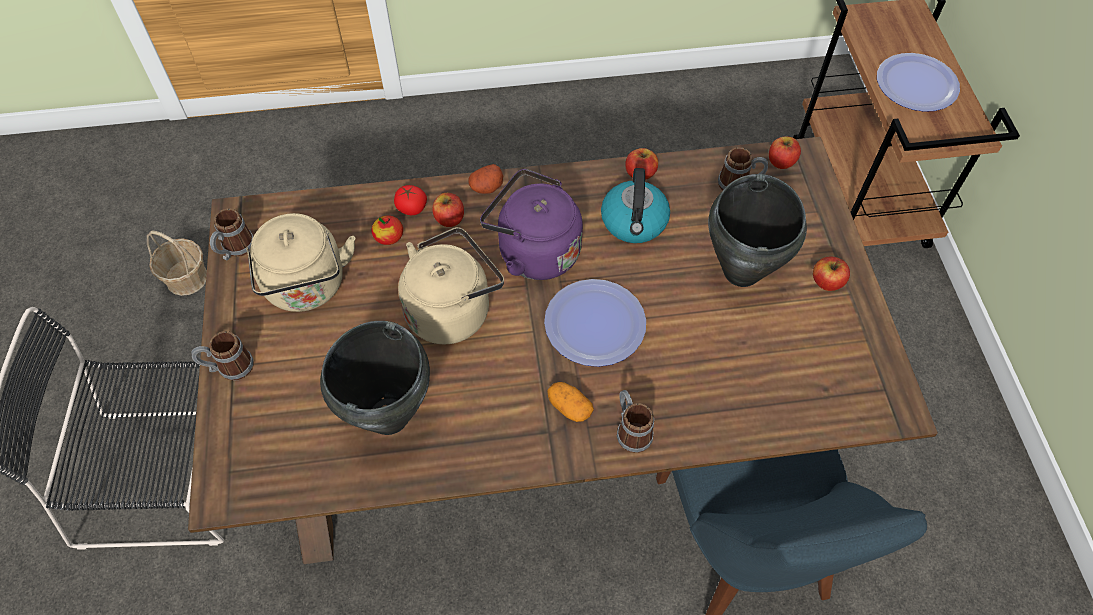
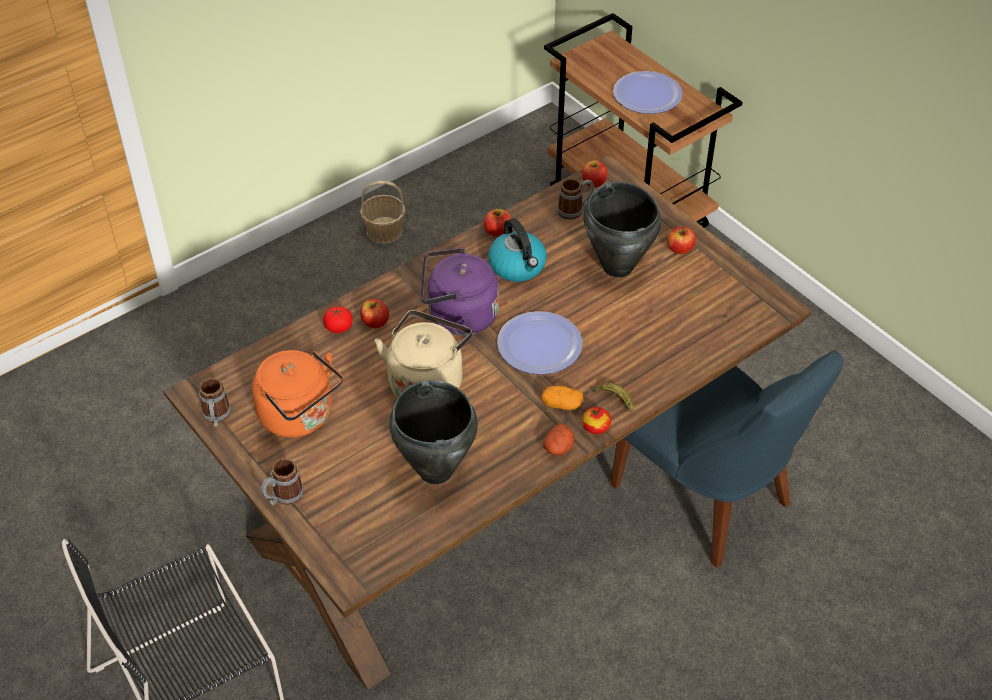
camera: 30 degrees left, 10 degrees down
basket [147,231,207,296] -> basket moved to [360,181,406,244]
beige kettle [246,213,355,312] -> orange kettle [252,350,343,438]
apple [372,215,403,245] -> apple moved to [582,407,611,434]
potato [469,164,503,194] -> potato moved to [543,424,574,455]
mug [617,390,654,453] -> banana [592,383,634,412]

